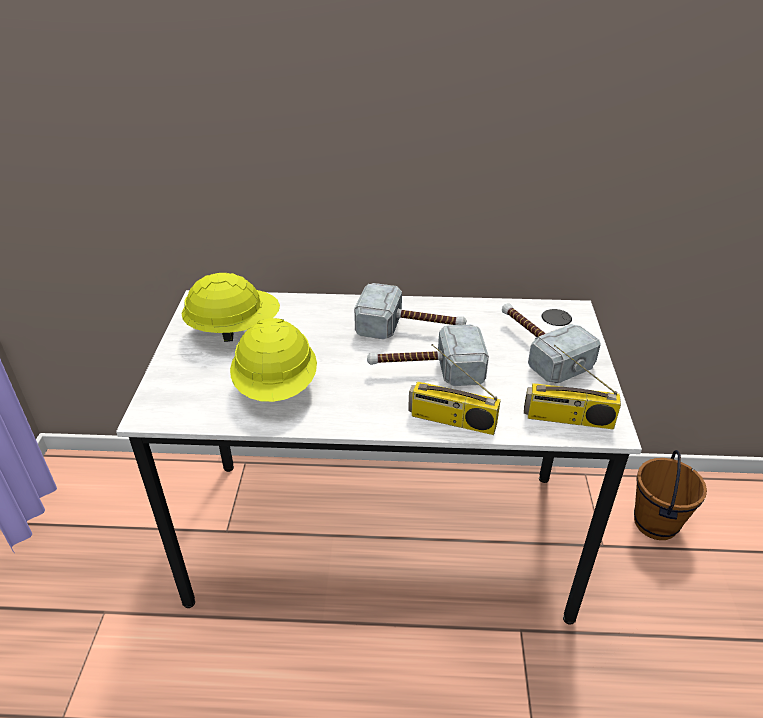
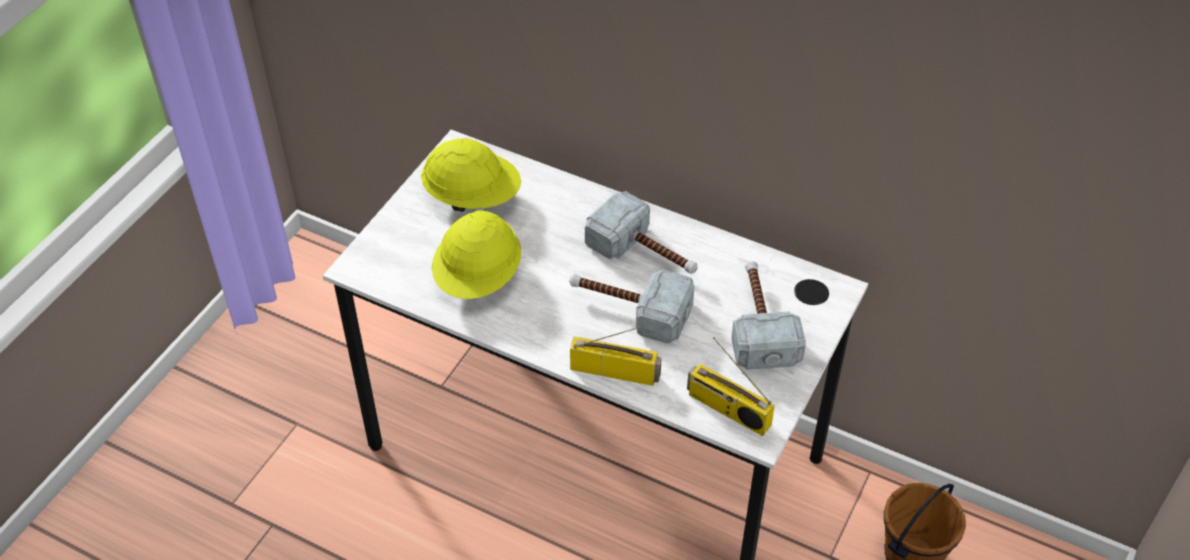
camera: 25 degrees right, 10 degrees up
radio [408,344,501,435] -> radio turned 150 degrees clockwise [570,326,662,386]

